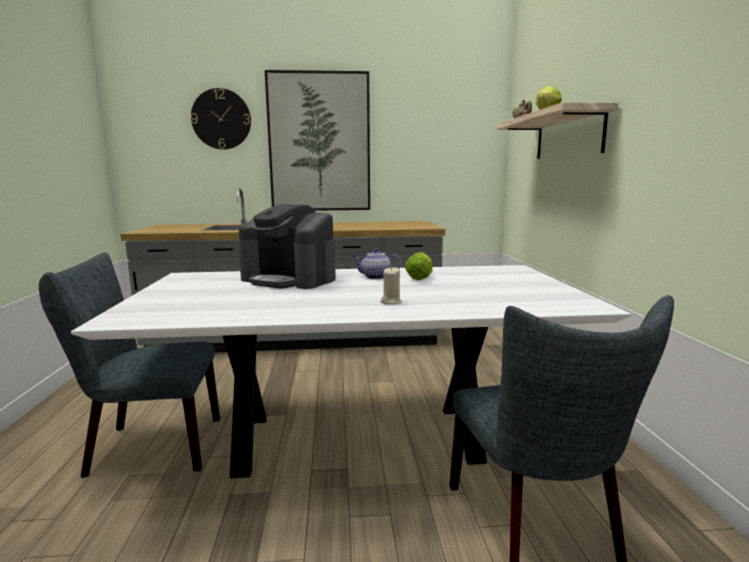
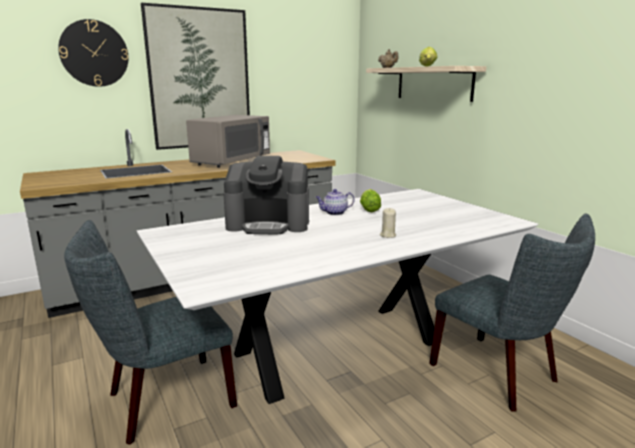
camera: 25 degrees left, 5 degrees up
none -> grey microwave [186,115,270,168]

